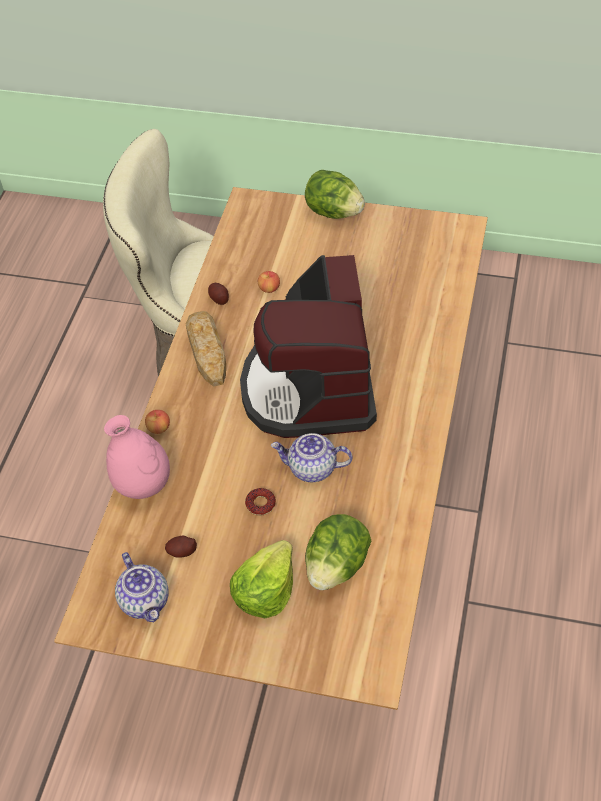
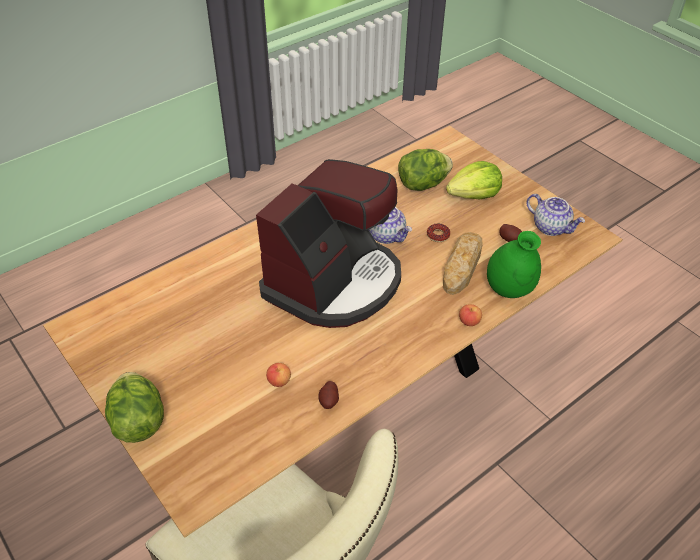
camera: 145 degrees left, 5 degrees down
pink vase [104,415,170,499] -> green vase [487,231,541,298]
teapot [115,552,169,622] -> teapot turned 120 degrees clockwise [527,194,585,236]
bread [186,311,226,387] -> bread moved to [443,232,483,295]

